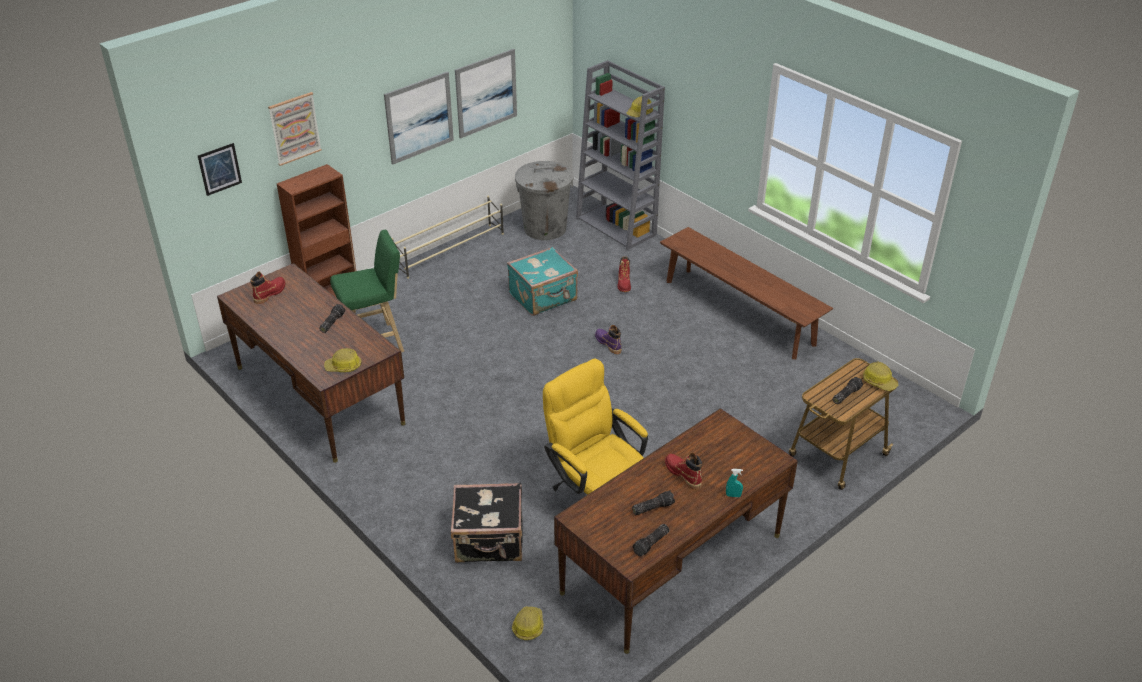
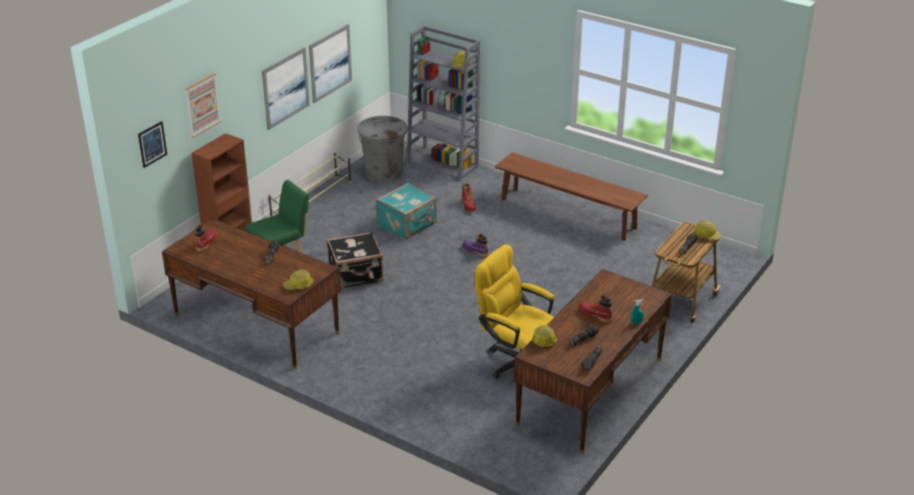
camera: 15 degrees left, 5 degrees down
black suitcase [451,483,523,563] -> black suitcase moved to [327,232,384,289]
hard hat [512,607,543,640] -> hard hat moved to [533,325,557,348]

